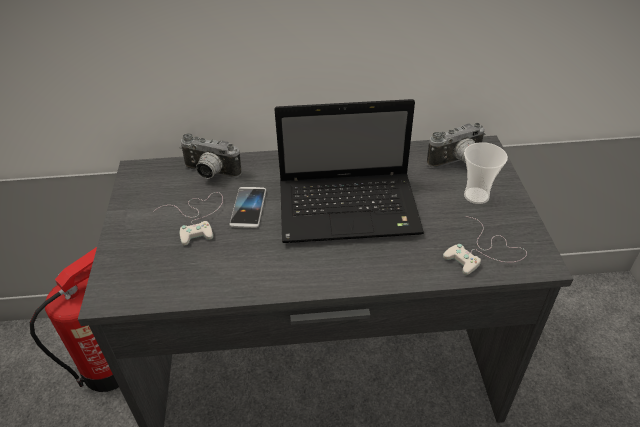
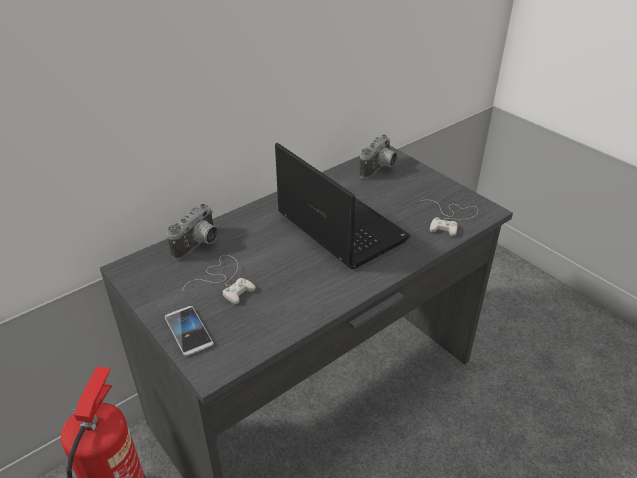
camera: 35 degrees left, 5 degrees down
camera [180,133,242,179] -> camera turned 45 degrees counterclockwise [167,204,218,260]
phone [229,187,266,228] -> phone moved to [165,306,214,356]
laptop [274,99,424,243] -> laptop turned 90 degrees counterclockwise [275,143,410,269]
cup [464,142,508,204] -> none

